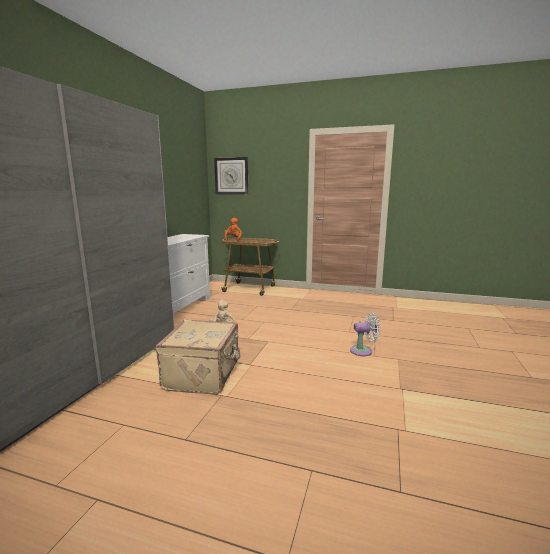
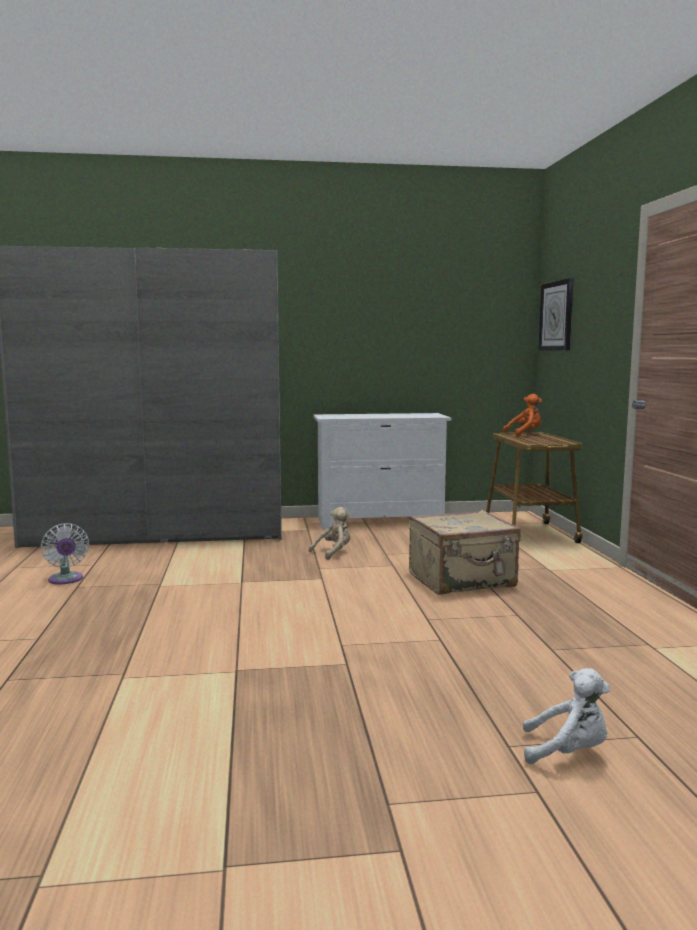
camera: 65 degrees right, 5 degrees down
beige suitcase [155,319,240,395] -> beige suitcase moved to [409,510,521,595]
white fan [350,313,381,356] -> white fan moved to [41,523,89,584]
none -> white plush toy [523,668,610,764]

